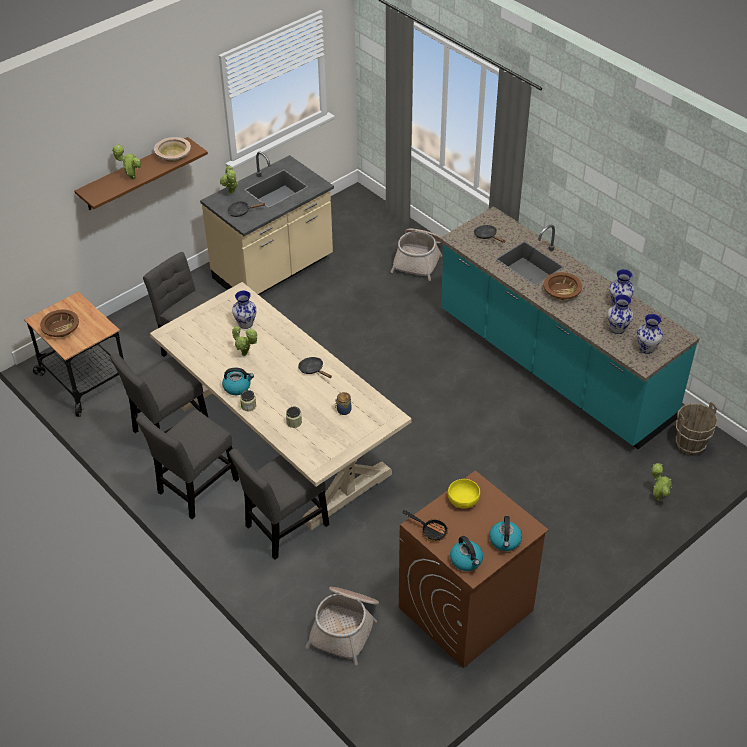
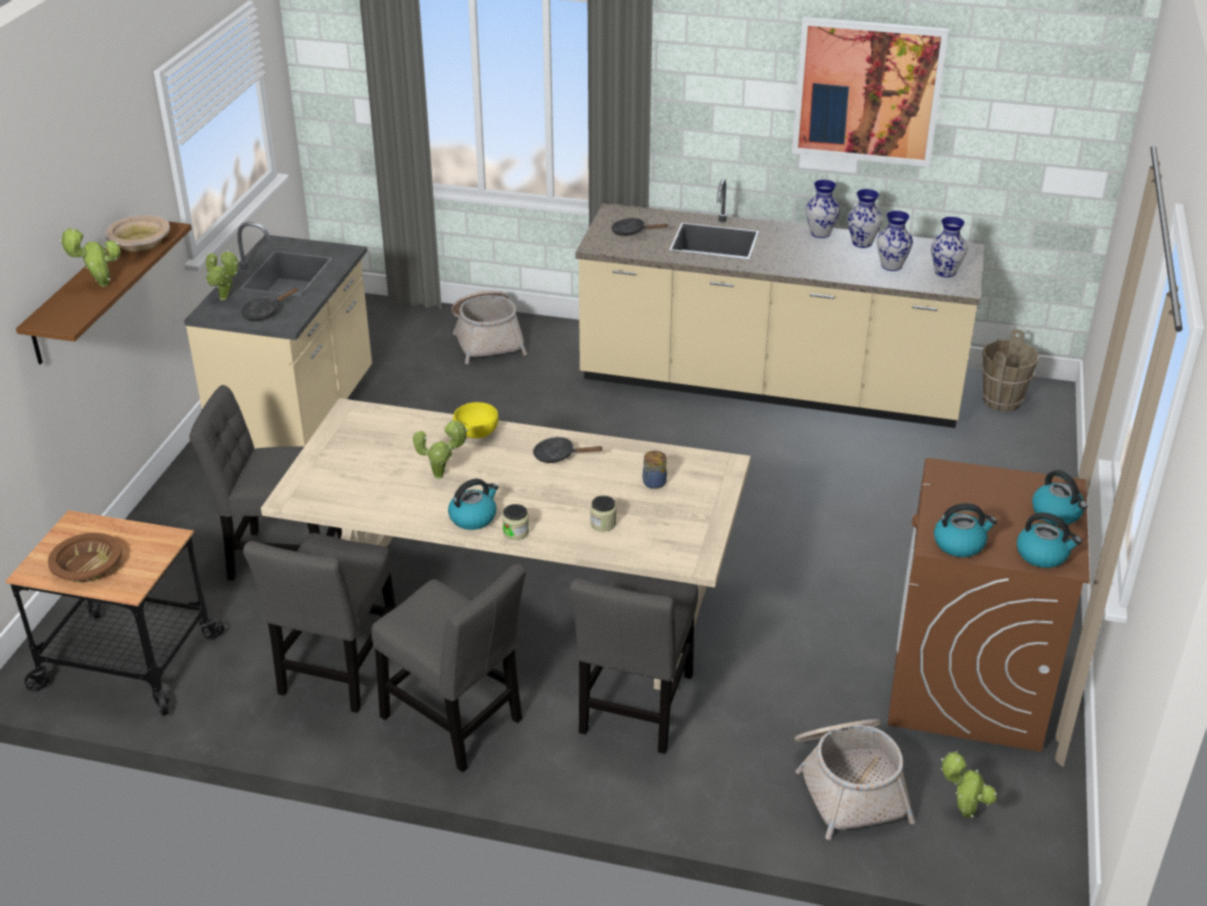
camera: 35 degrees left, 10 degrees down
grey chair [136,409,239,519] -> grey chair turned 60 degrees counterclockwise [371,564,526,772]
vase [232,291,257,329] -> vase moved to [806,180,840,238]
frying pan [403,510,448,542] -> kettle [934,503,997,557]
turquoise counter [440,206,700,449] -> beige counter [575,179,984,428]
yellow bowl [448,479,480,509] -> yellow bowl moved to [453,402,498,438]
brown bowl [543,272,582,300] -> none
potted plant [651,463,672,501] -> potted plant moved to [941,750,997,818]
none -> picture [792,17,949,167]

